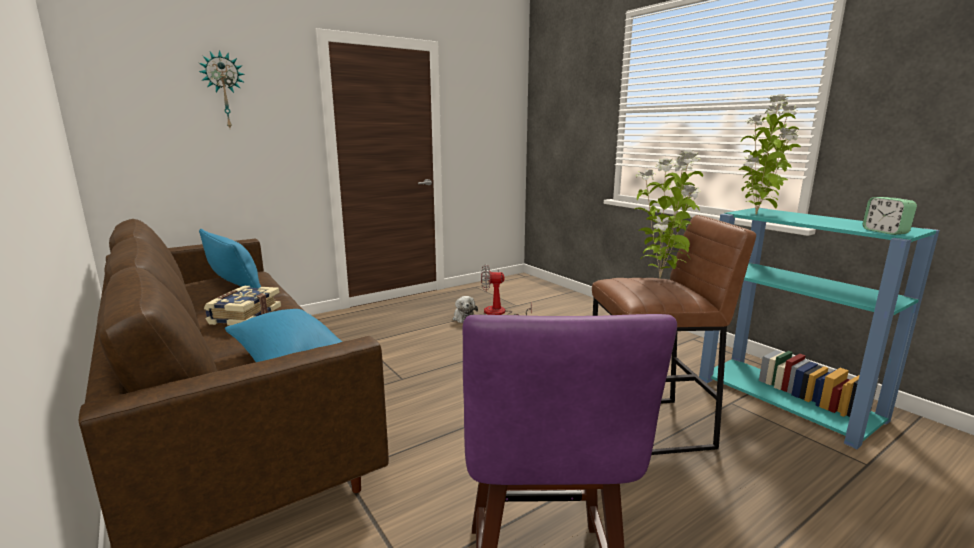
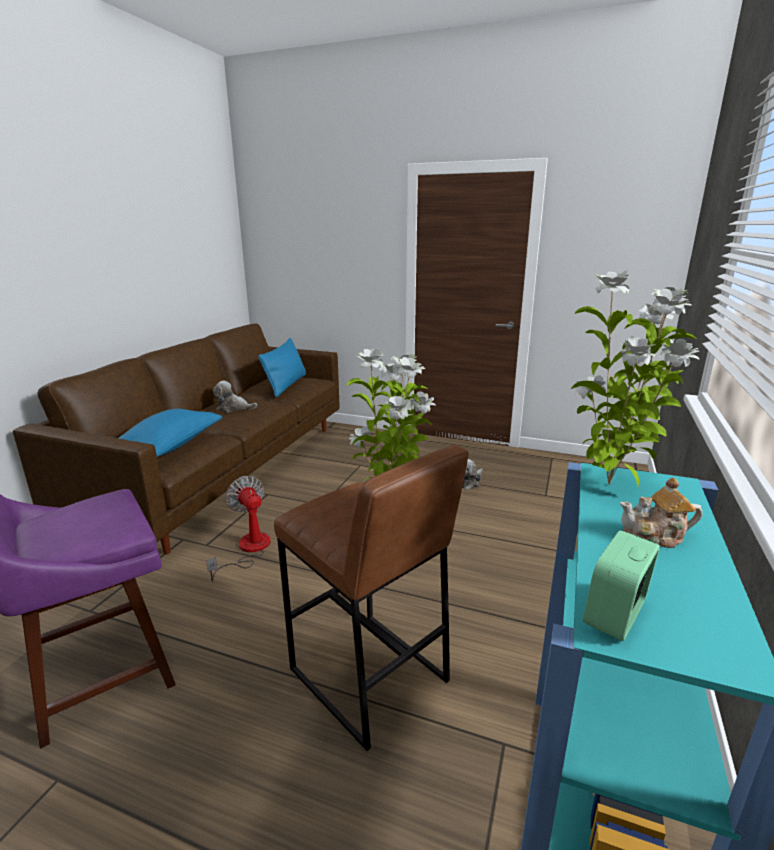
camera: 55 degrees right, 5 degrees up
wall clock [198,50,245,128] -> none
book [204,286,281,326] -> plush toy [213,381,257,413]
fan [481,264,532,316] -> fan moved to [206,476,271,582]
none -> teapot [620,477,703,548]

